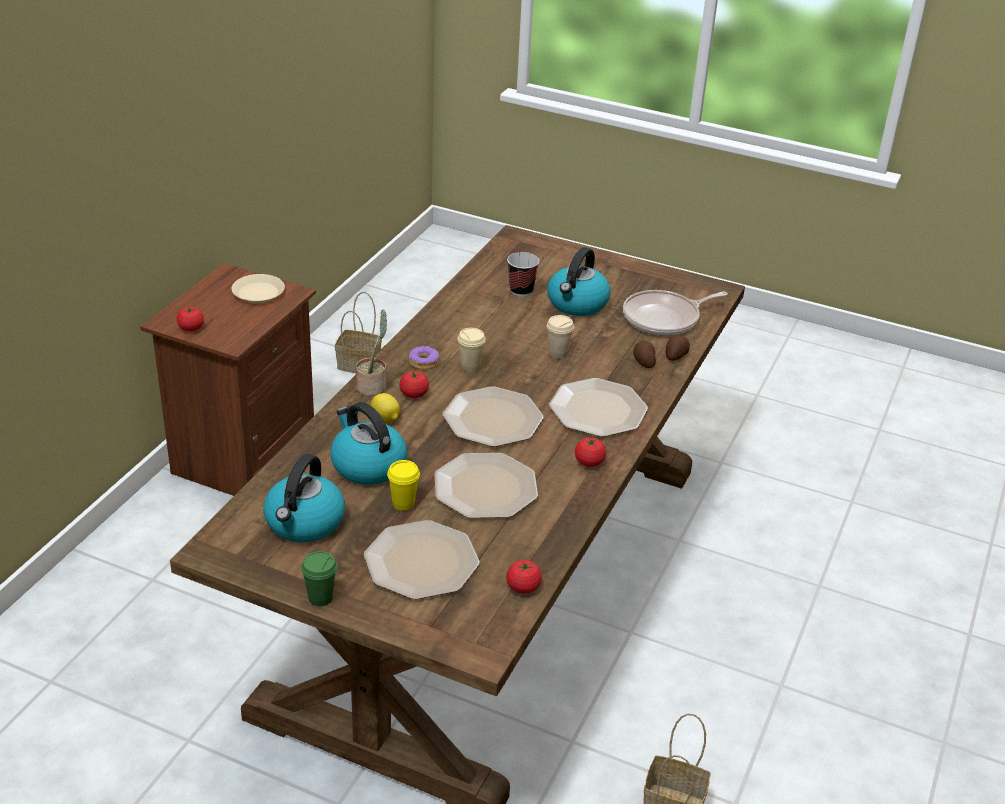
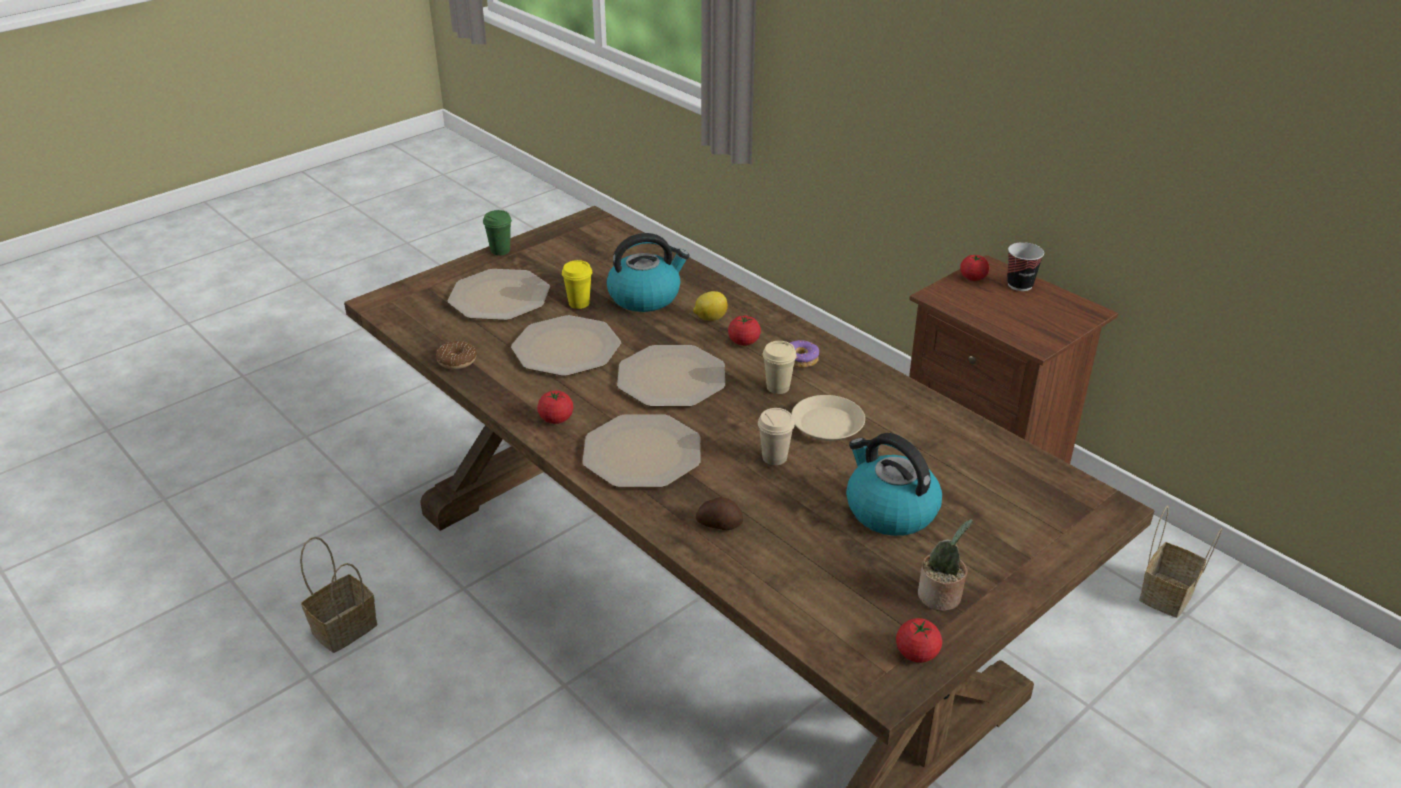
camera: 115 degrees right, 0 degrees up
beige plate [232,274,285,303] -> beige plate moved to [791,395,865,441]
kettle [263,454,345,542] -> none
potted plant [355,309,387,396] -> potted plant moved to [918,519,973,611]
tomato [506,560,542,594] -> tomato moved to [896,618,942,663]
cup [507,252,539,297] -> cup moved to [1007,242,1044,291]
frying pan [623,290,728,336] -> none
potato [665,335,690,361] -> none
none -> donut [436,341,477,369]

